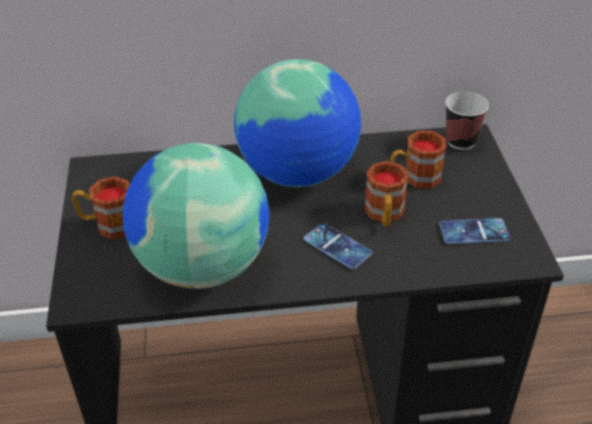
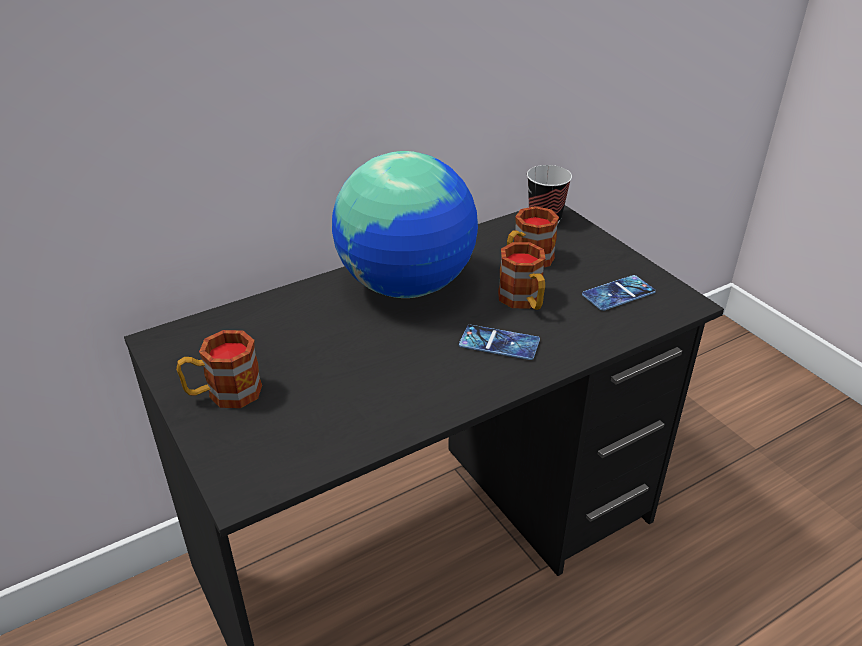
camera: 25 degrees left, 5 degrees down
globe [123,143,269,289] -> none

